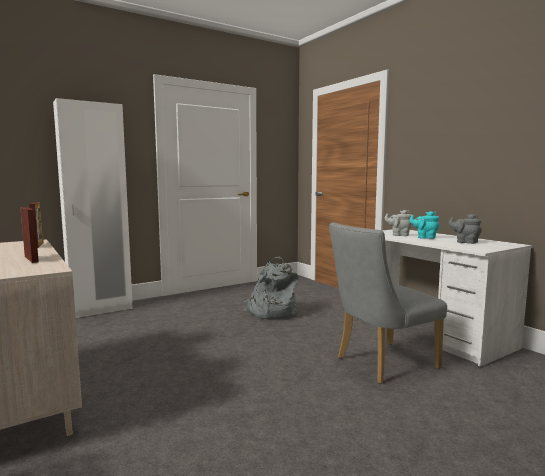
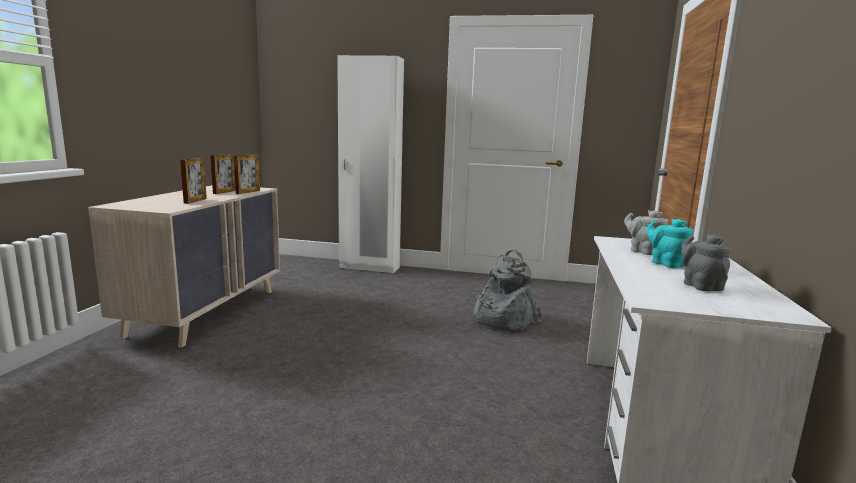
camera: 45 degrees right, 5 degrees up
grey chair [329,222,447,384] -> none
none -> picture frame [210,154,236,194]

